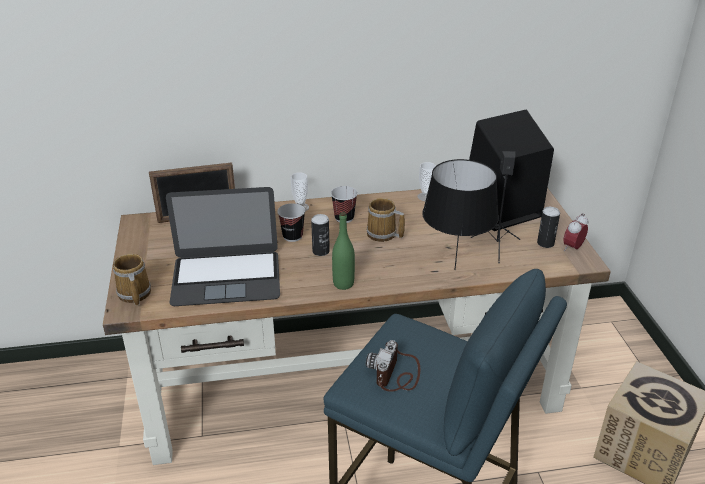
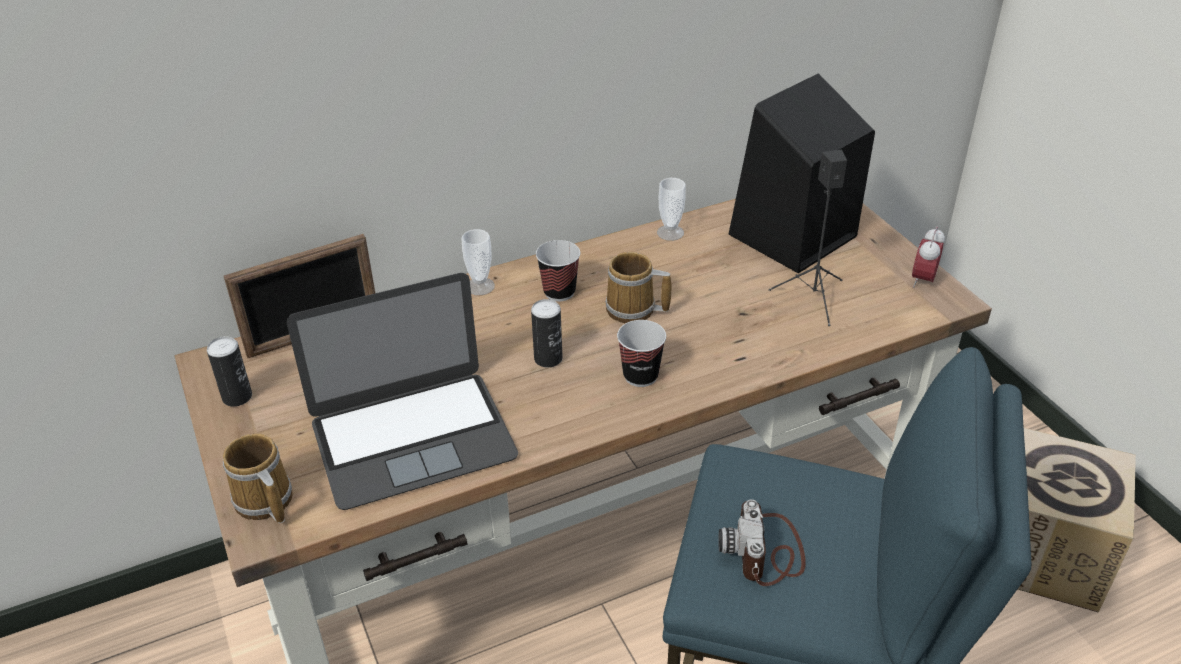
camera: 15 degrees left, 5 degrees up
cup [277,203,305,242] -> cup moved to [617,320,666,387]
green bottle [332,212,355,290] -> none
black table lamp [422,159,499,270] -> none
can [537,207,560,248] -> can moved to [207,336,252,407]

